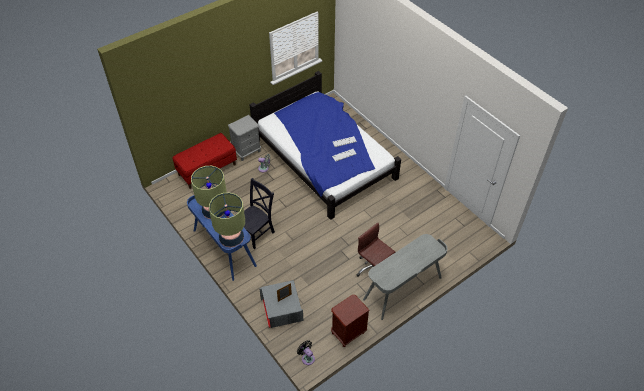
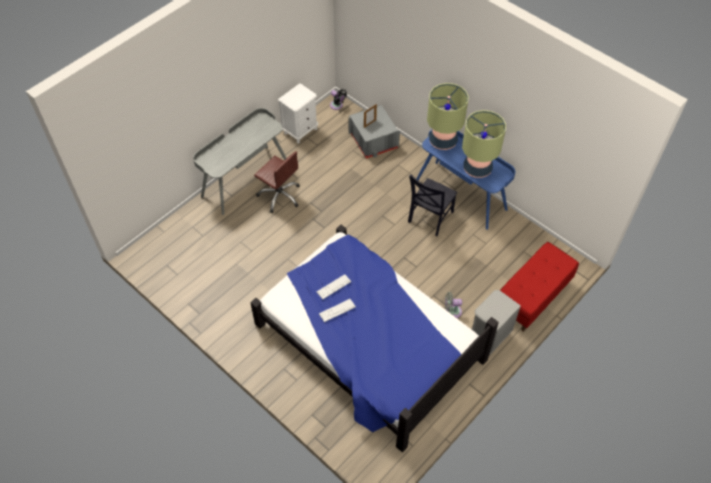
camera: 170 degrees right, 5 degrees up
brown nightstand [331,295,370,347] -> white nightstand [278,83,318,143]

